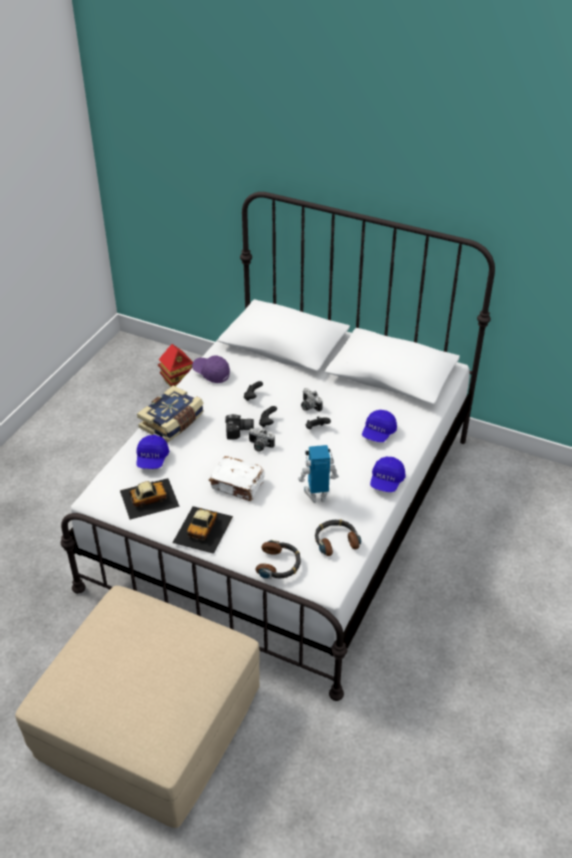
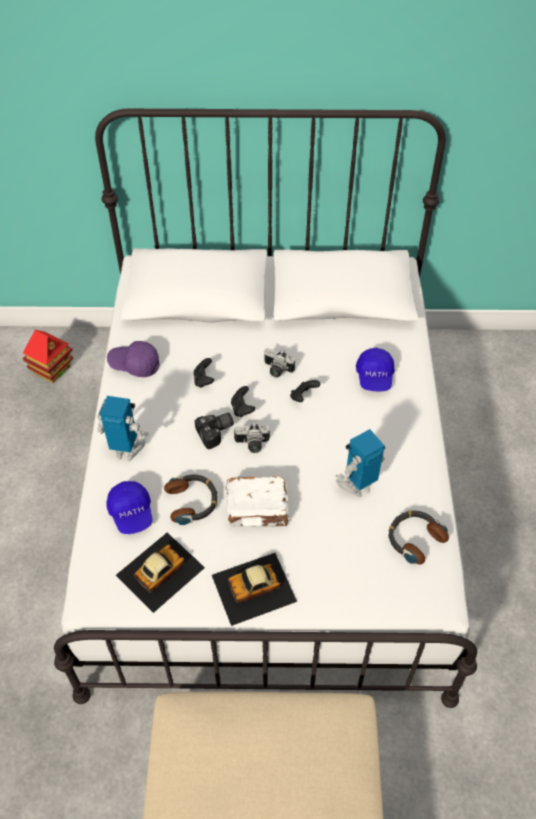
camera: 25 degrees left, 10 degrees up
book [137,385,204,443] -> toy robot [97,396,149,461]
toy car [172,506,233,554] -> toy car turned 75 degrees clockwise [212,553,297,626]
headphones [256,540,301,579] -> headphones moved to [164,475,217,525]
blue cap [370,457,406,492] -> none

